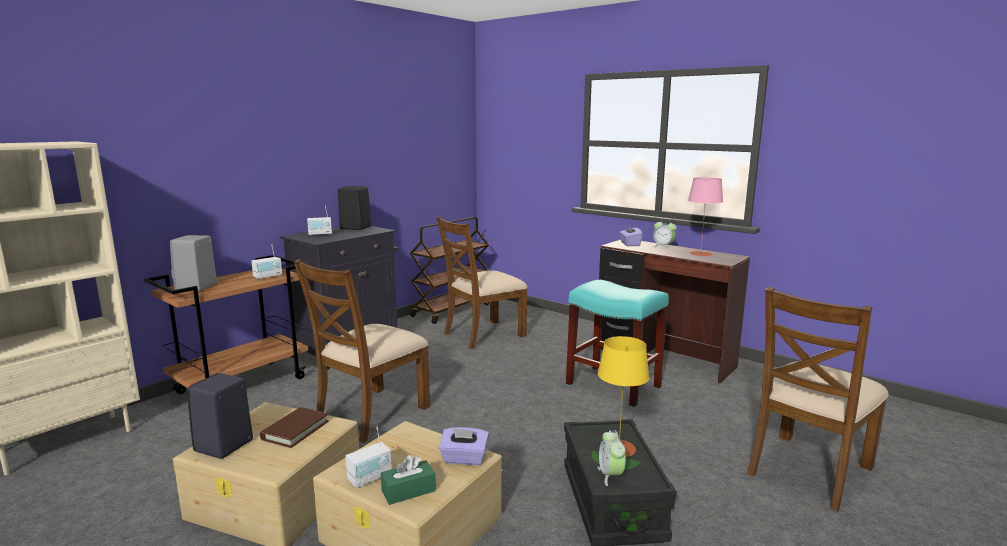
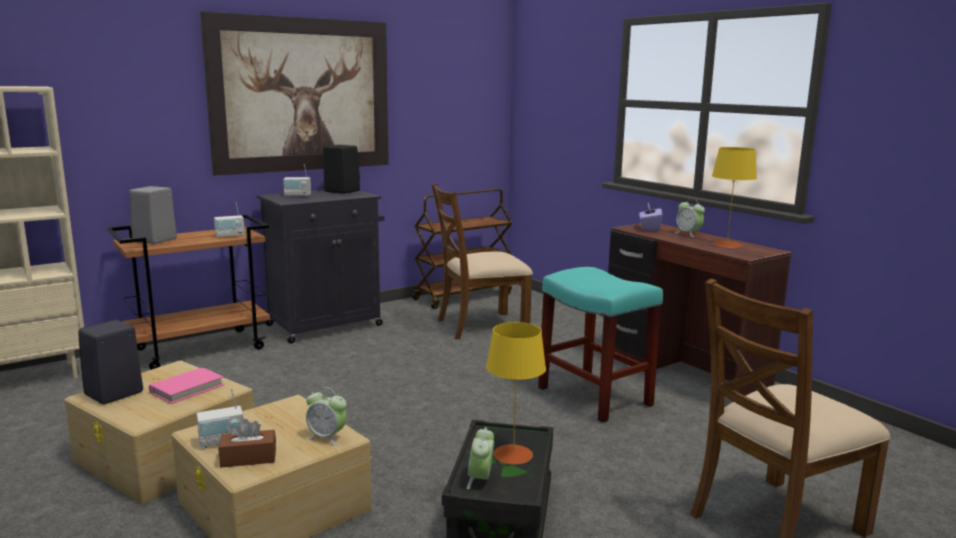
camera: 15 degrees right, 0 degrees up
brown book [260,407,329,448] -> pink book [149,367,224,404]
brown chair [294,259,430,443] -> none
green tissue box [381,455,436,505] -> brown tissue box [218,419,276,468]
purple tissue box [439,427,489,465] -> alarm clock [306,387,347,446]
pink table lamp [688,177,723,256] -> yellow table lamp [712,147,757,248]
none -> picture [200,11,389,176]

